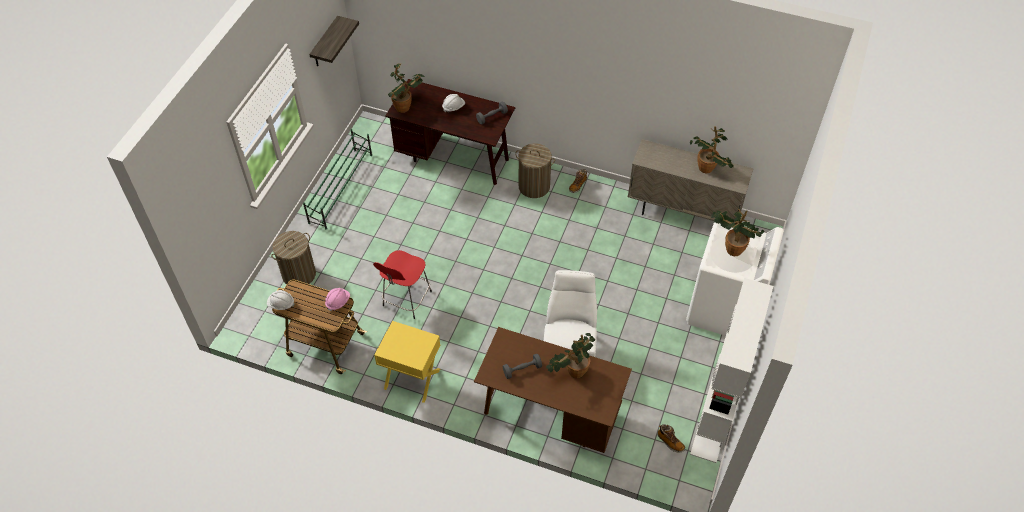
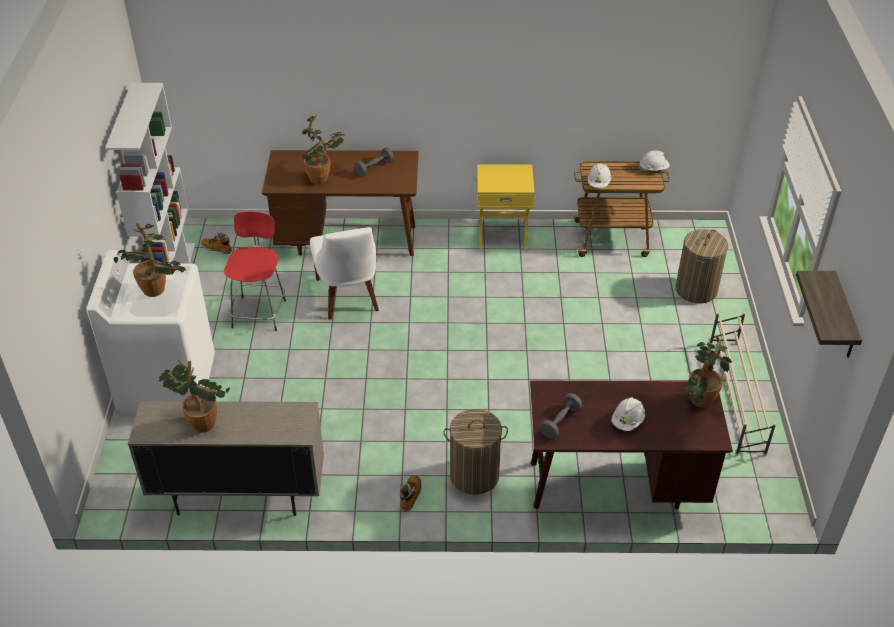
camera: 160 degrees right, 10 degrees down
green shoe rack [303,129,372,229] -> beige shoe rack [709,312,776,456]
pink hard hat [325,288,350,312] -> white hard hat [588,163,611,188]
red stool [373,250,432,319] -> red stool moved to [224,211,286,331]

